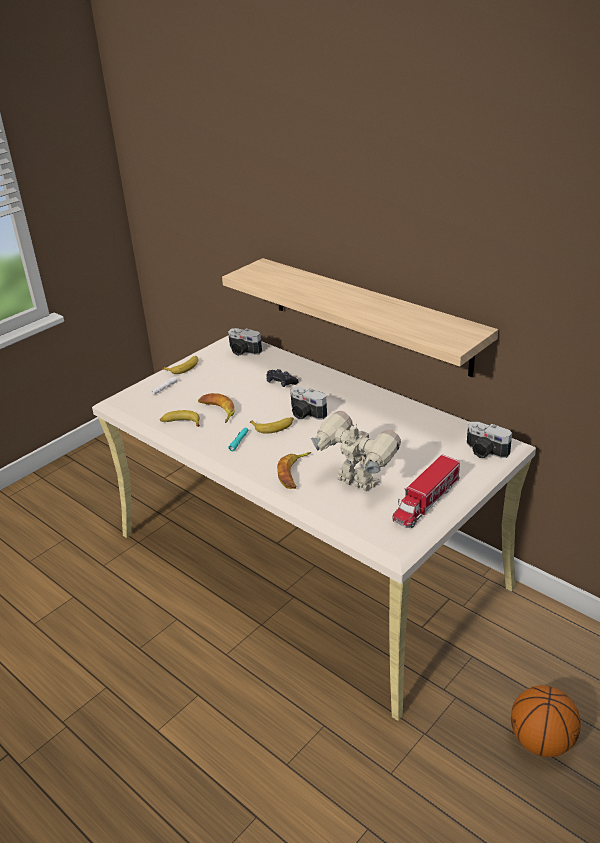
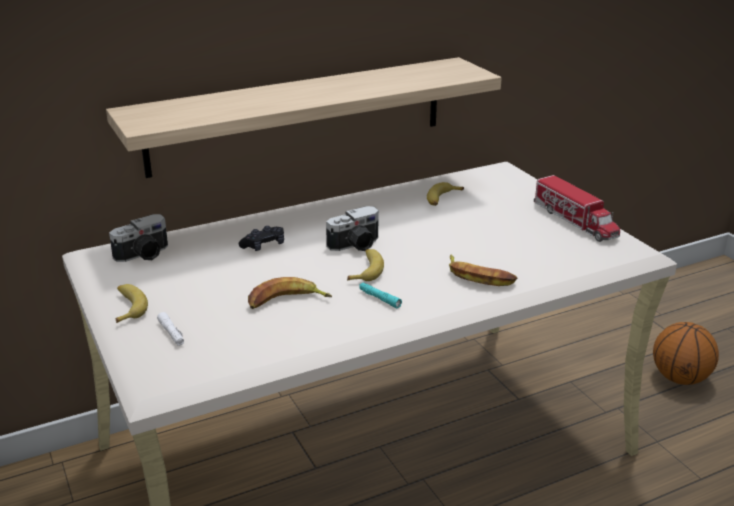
camera: 70 degrees left, 5 degrees down
banana [160,410,200,427] -> banana moved to [427,182,464,206]
toy robot [311,411,401,492] -> none
camera [467,422,512,458] -> none

